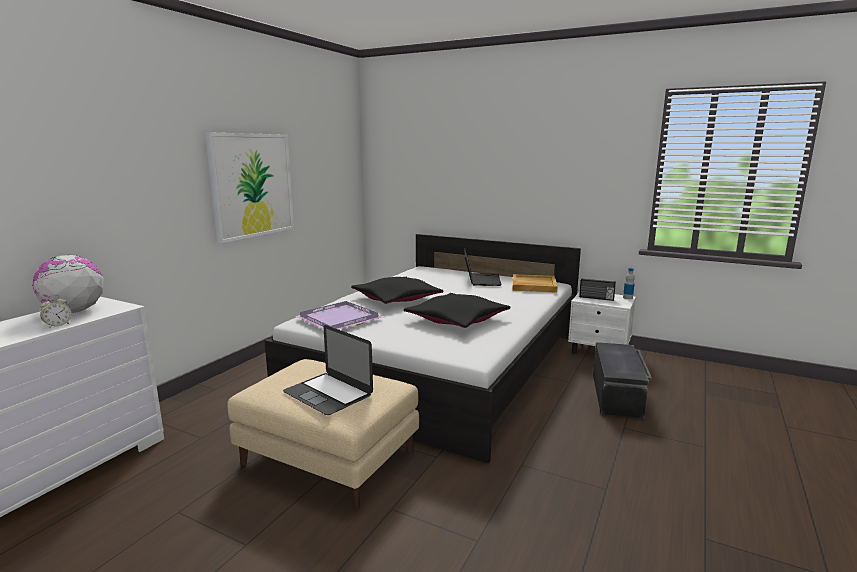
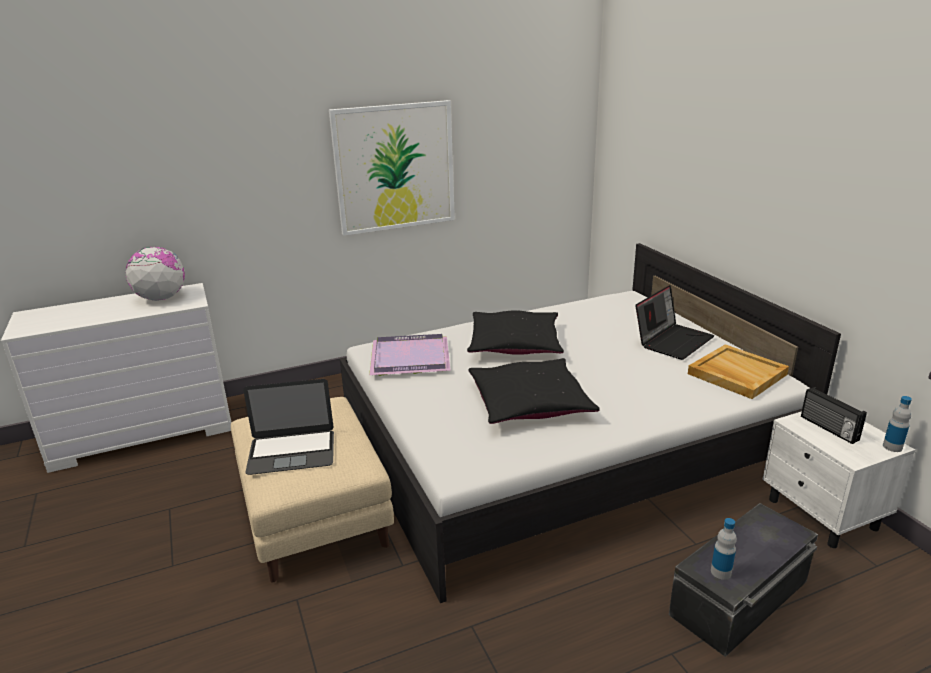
camera: 40 degrees right, 10 degrees up
alarm clock [40,295,71,329] -> none
laptop [283,325,373,415] -> laptop turned 90 degrees counterclockwise [243,379,334,475]
none -> bottle [711,518,737,580]

